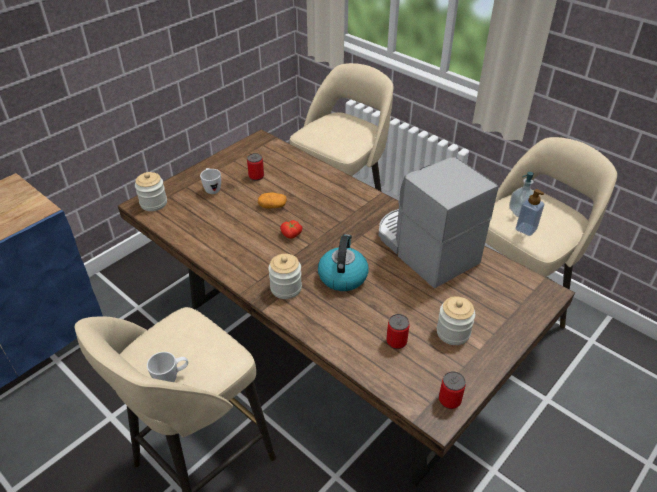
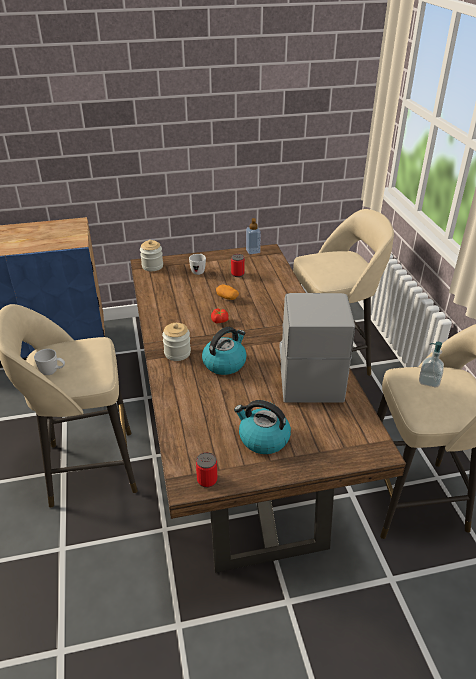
camera: 35 degrees right, 5 degrees down
can [386,314,409,349] -> none
jar [437,296,475,345] -> kettle [234,400,291,454]
soap dispenser [516,189,544,236] -> soap dispenser moved to [246,218,261,254]

